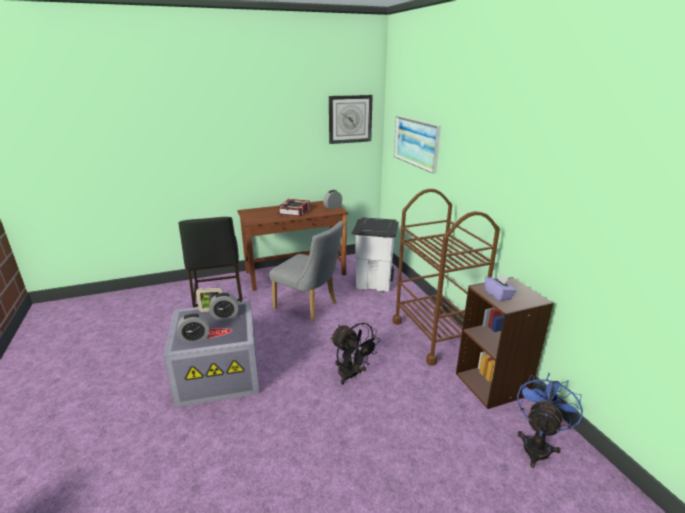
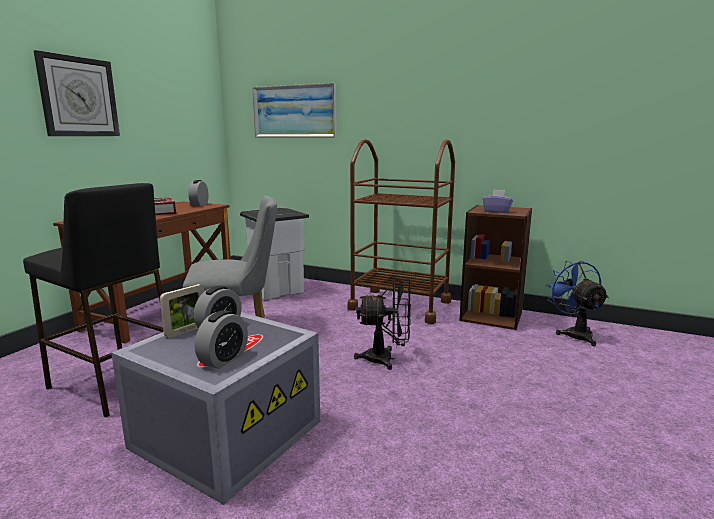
camera: 45 degrees left, 10 degrees down
wall clock [329,95,373,144] -> wall clock moved to [34,50,120,136]

